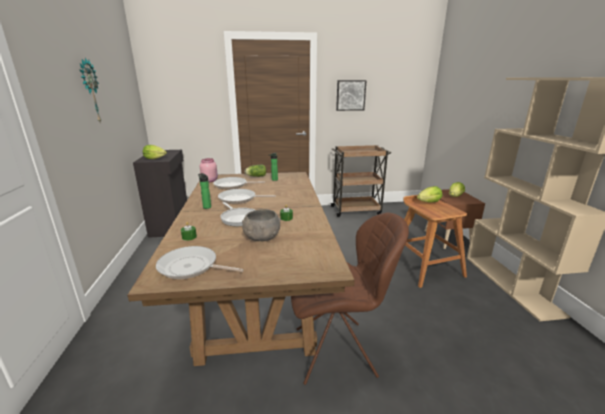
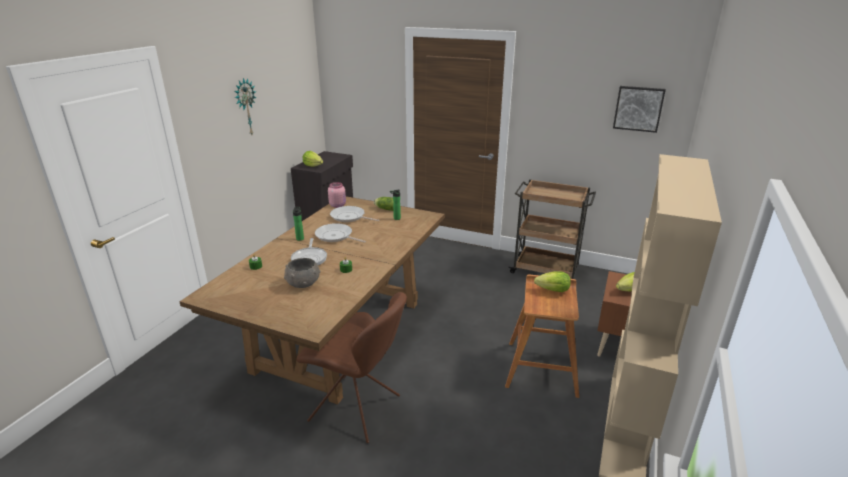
camera: 30 degrees right, 5 degrees up
frying pan [156,246,244,279] -> none
picture [336,80,366,111] -> picture moved to [613,86,666,133]

